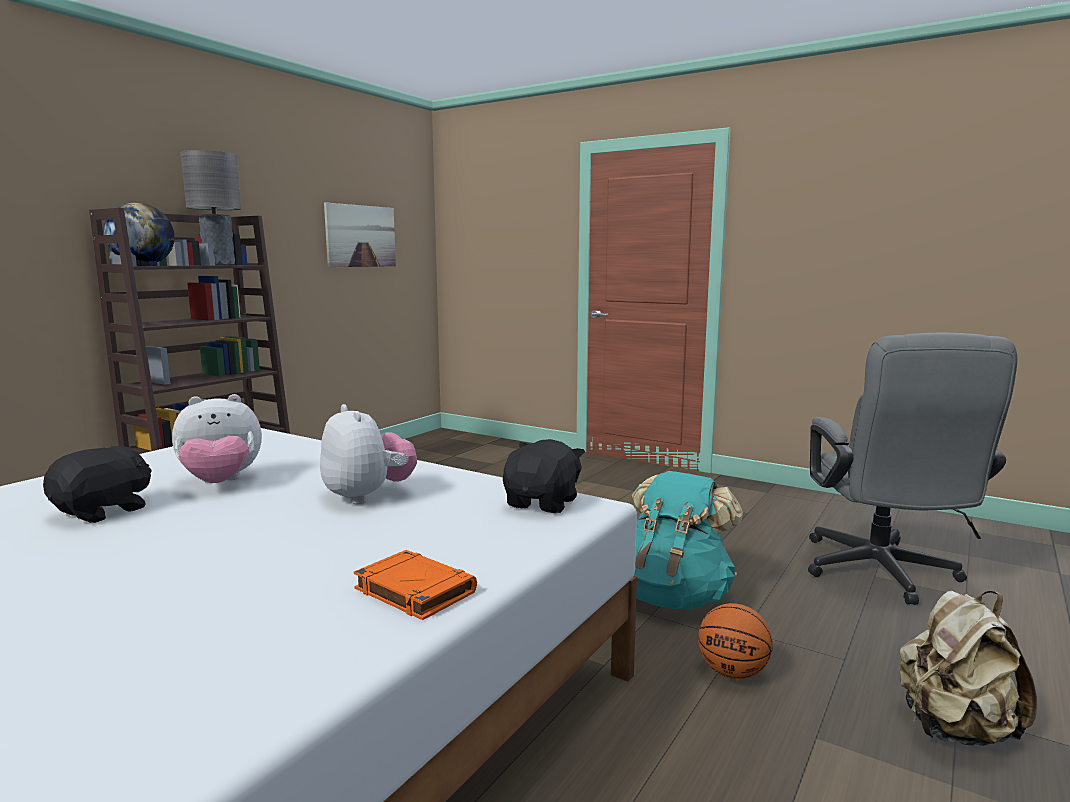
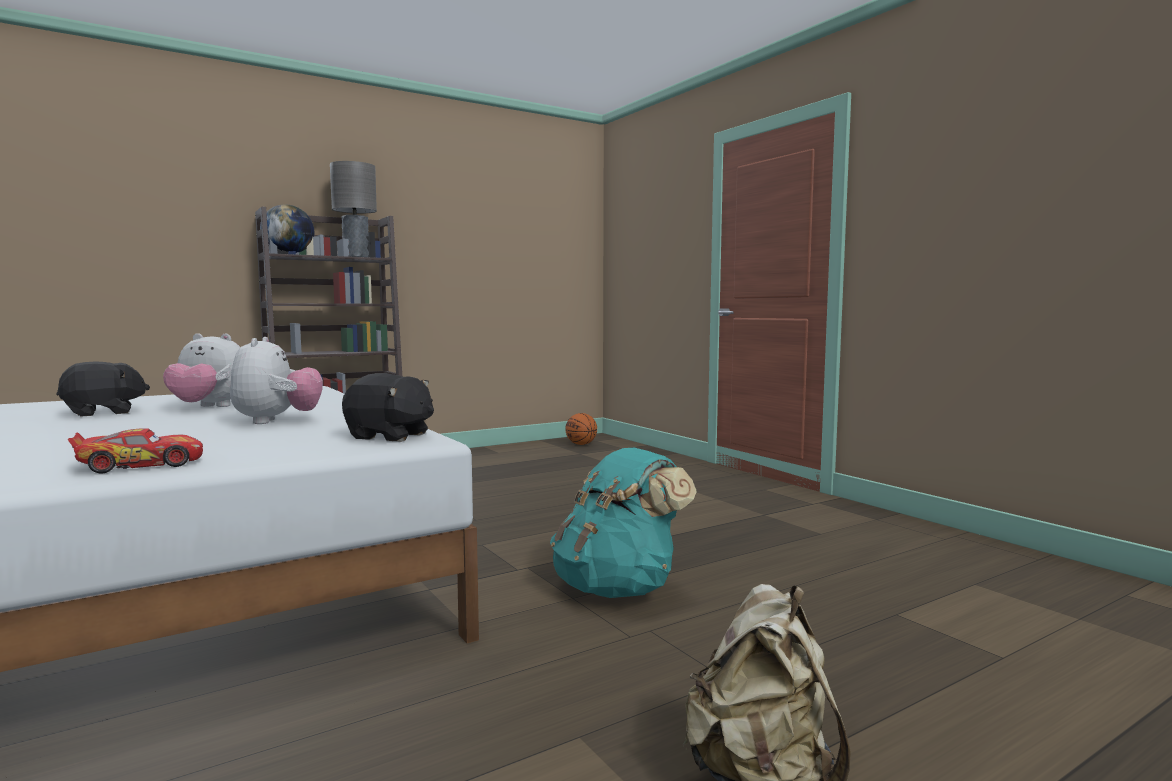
camera: 25 degrees right, 5 degrees down
picture [324,202,396,267] -> none
orange book [354,550,477,620] -> toy car [68,428,203,473]
black plush toy [503,439,585,513] -> black plush toy turned 60 degrees clockwise [342,373,434,442]
basketball [698,603,773,679] -> basketball moved to [566,413,597,445]
grey office chair [808,333,1018,605] -> none

